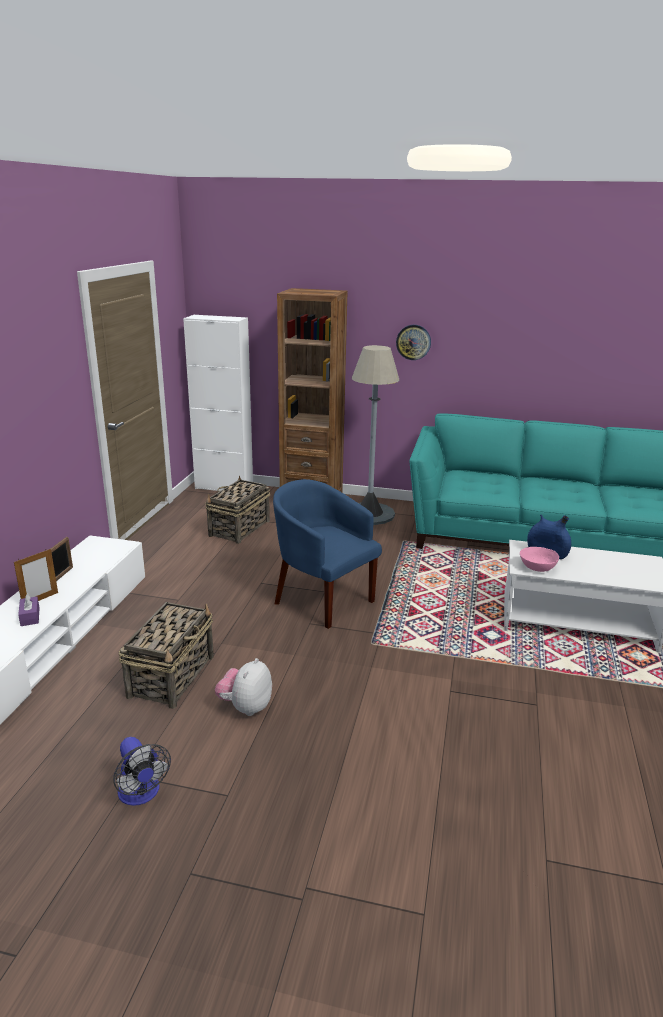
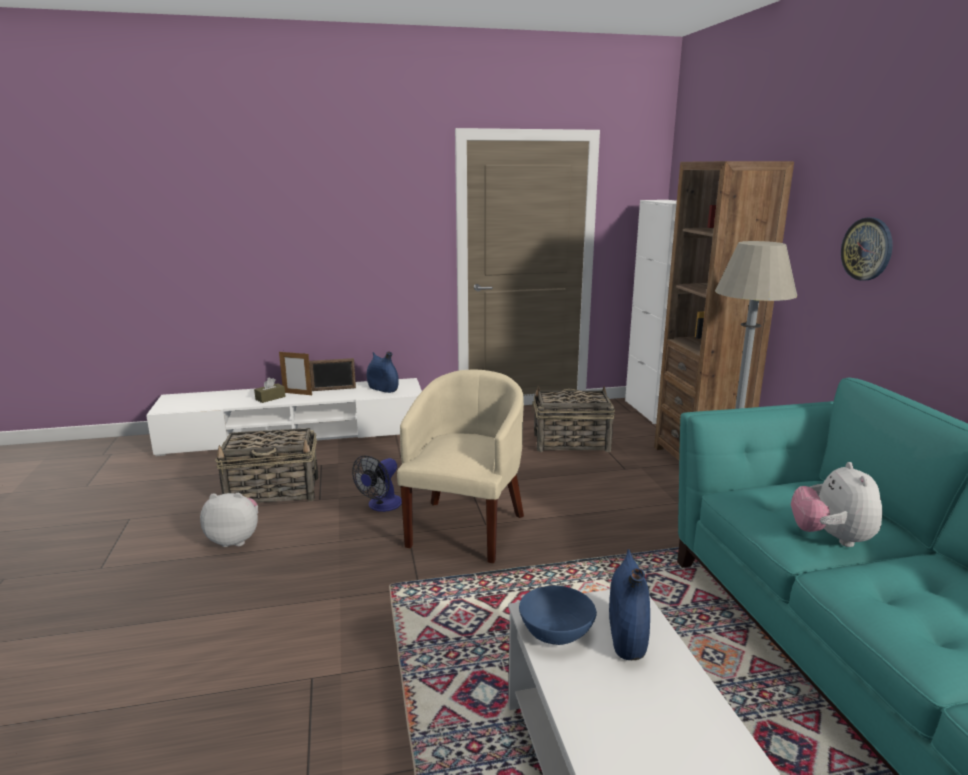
camera: 65 degrees right, 5 degrees down
purple tissue box [18,593,39,626] -> brown tissue box [254,377,286,403]
fan [113,737,171,806] -> fan moved to [352,455,402,512]
blue armchair [273,479,382,629] -> beige armchair [397,370,524,563]
pink bowl [520,547,559,572] -> blue bowl [519,586,597,645]
none -> blue vase [367,352,399,393]
none -> plush toy [791,462,882,547]

